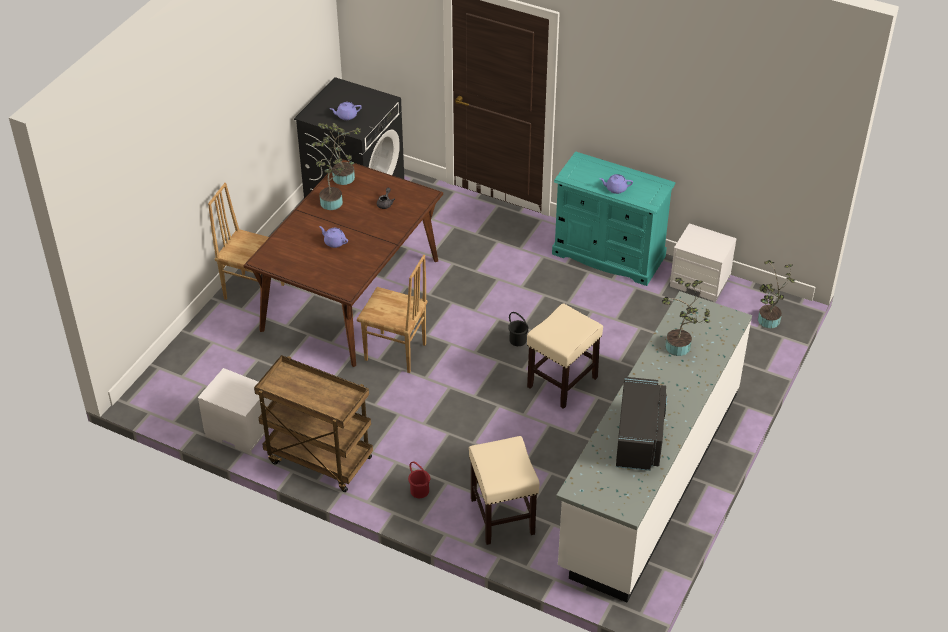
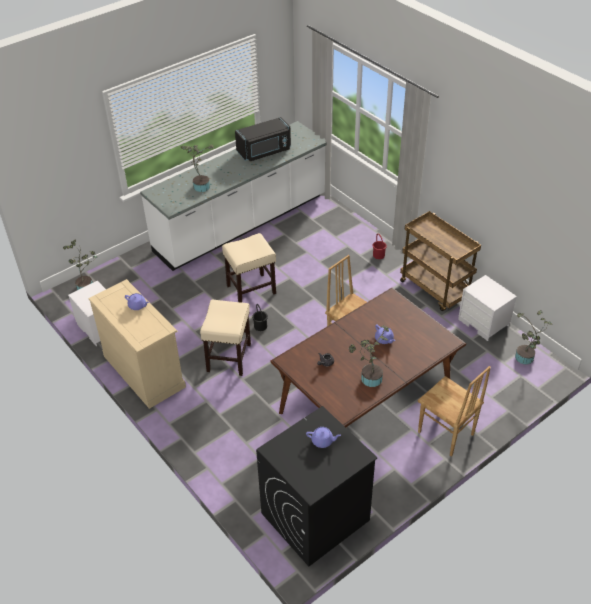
camera: 155 degrees left, 0 degrees up
potted plant [318,122,361,185] -> potted plant moved to [515,310,553,365]
beige stool [469,436,540,545] -> beige stool moved to [200,300,251,376]
turquoise dresser [552,151,675,286] -> beige dresser [88,279,186,409]
black microwave [616,377,667,471] -> black microwave turned 150 degrees counterclockwise [235,117,291,161]

